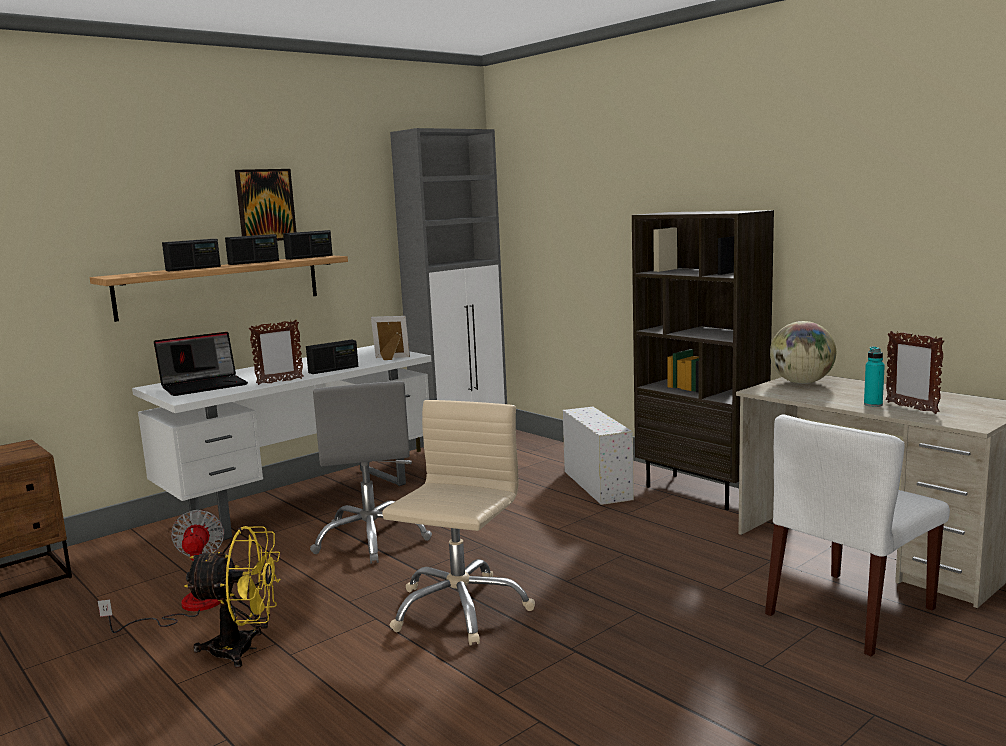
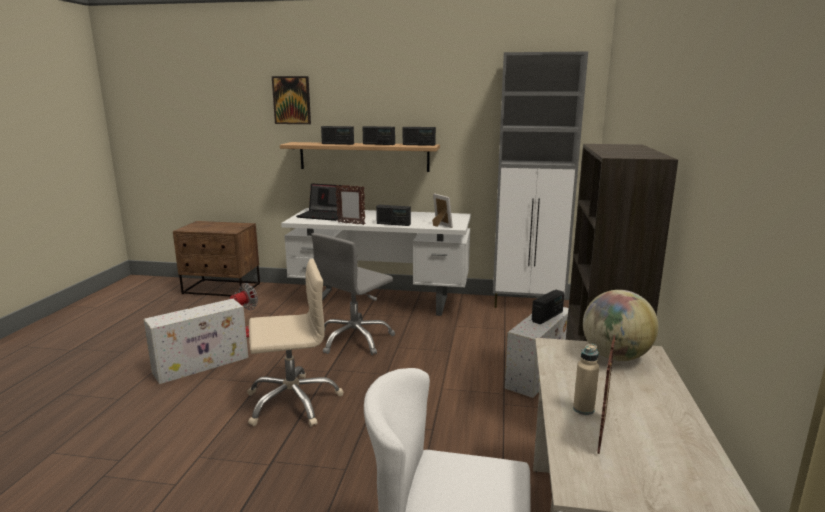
camera: 50 degrees right, 5 degrees up
yellow fan [184,526,281,668] -> white storage box [144,299,248,384]
picture [235,169,296,241] -> picture moved to [272,76,311,124]
turquoise bottle [864,346,885,407] -> beige bottle [573,344,599,415]
none -> radio [532,290,564,324]

